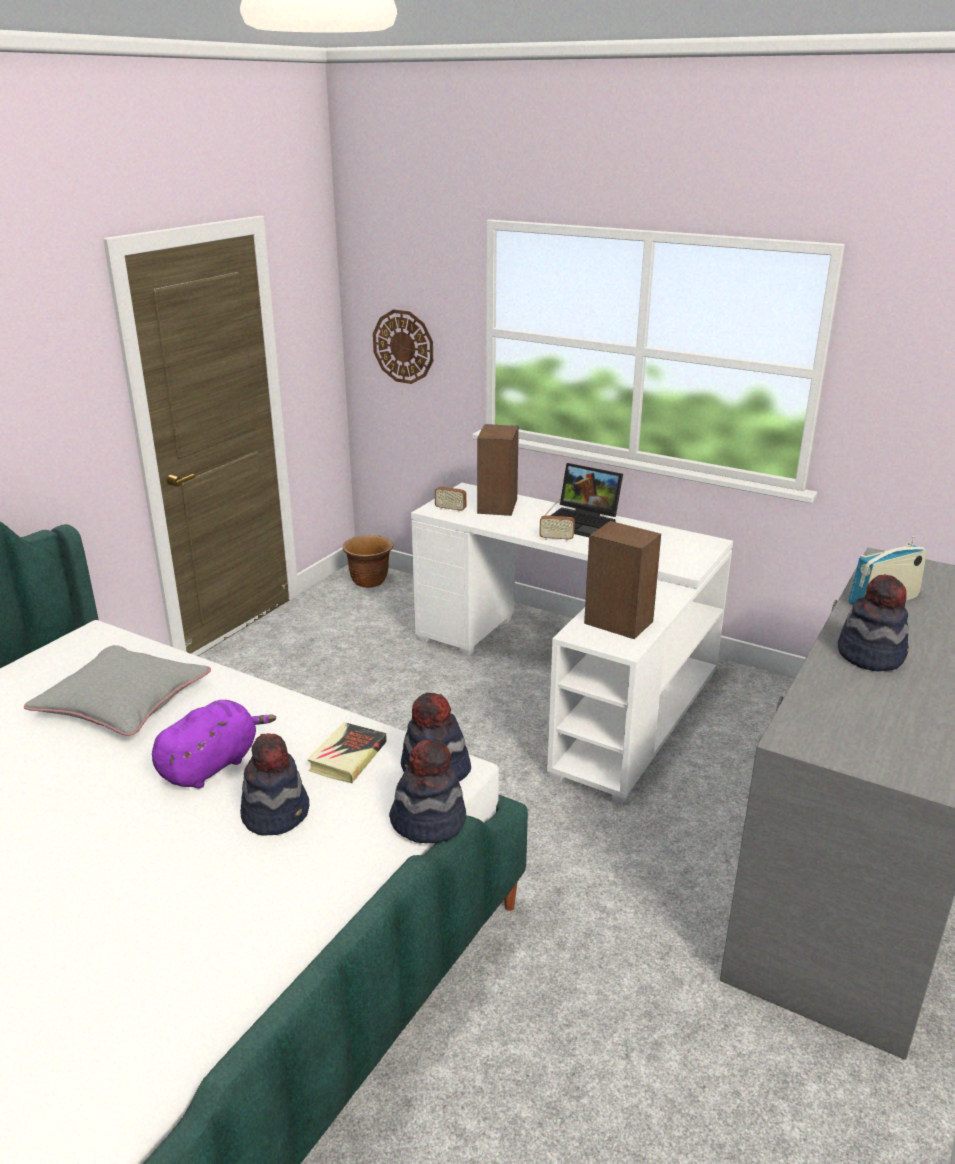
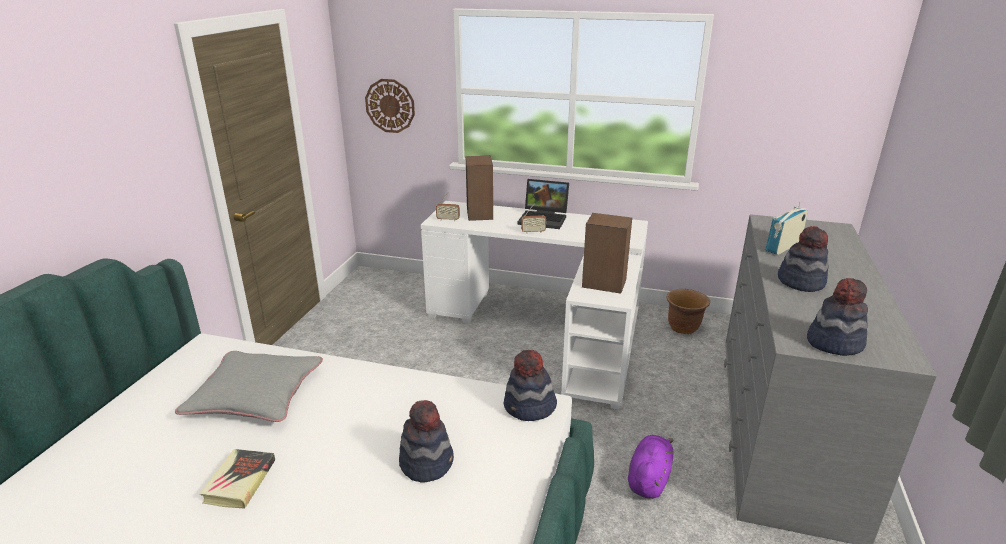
camera: 15 degrees left, 0 degrees up
purple plush toy [152,700,276,789] -> purple plush toy moved to [628,435,674,499]
book [307,722,387,783] -> book moved to [200,449,275,509]
brown planter [343,535,393,588] -> brown planter moved to [667,289,710,334]
hat [389,740,466,843] -> hat moved to [807,278,868,356]

